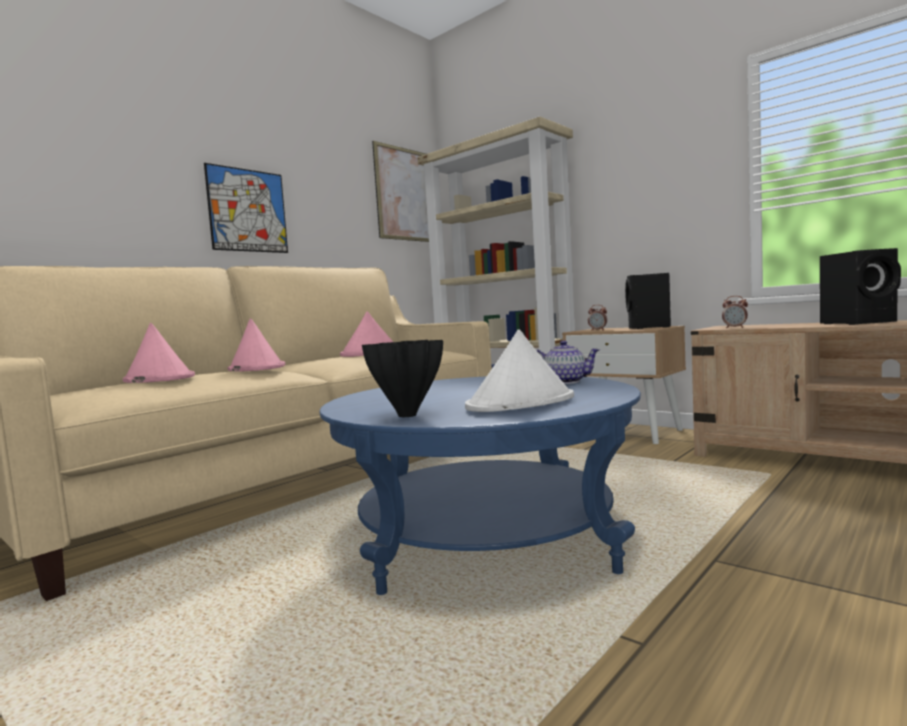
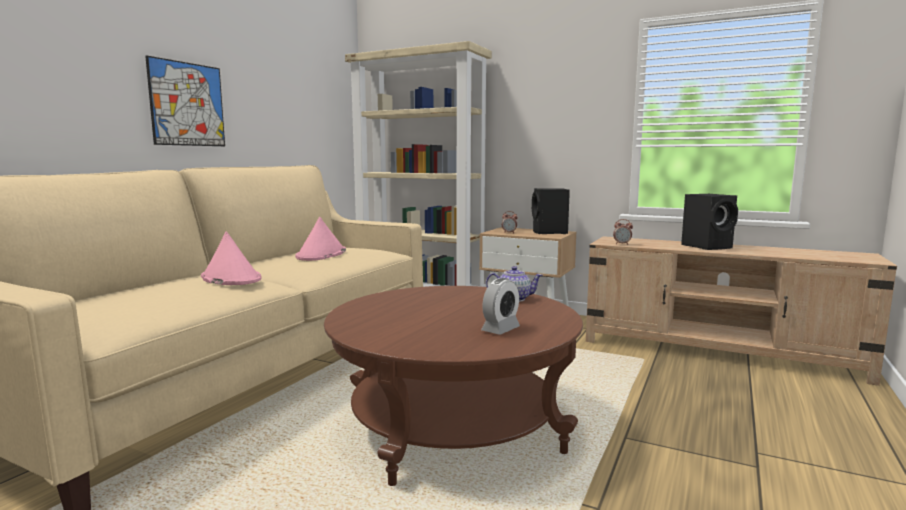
camera: 15 degrees left, 5 degrees up
pink hat [123,323,195,383] -> none
blue coffee table [319,376,641,595] -> brown coffee table [324,286,583,486]
black vase [362,340,443,417] -> none
picture [372,141,429,242] -> none
white hat [465,330,574,412] -> alarm clock [481,278,520,335]

